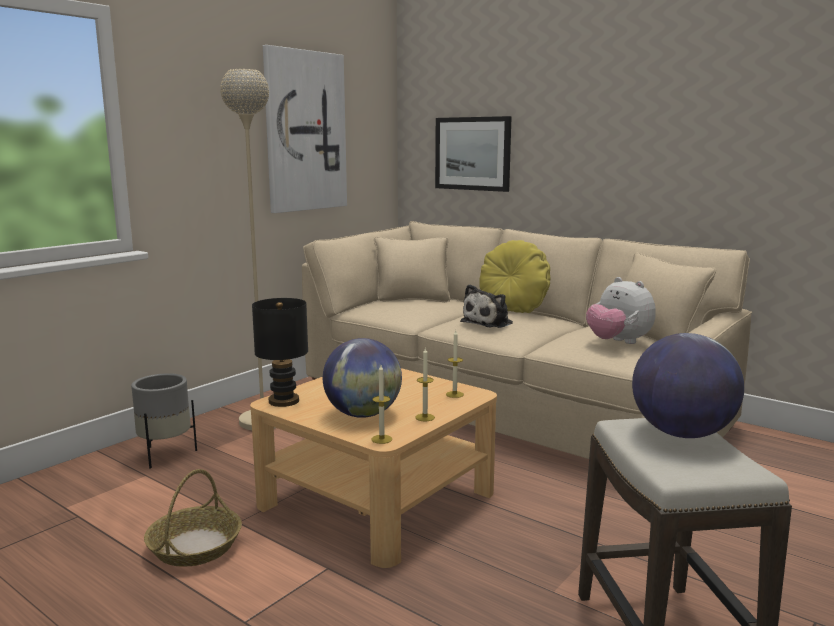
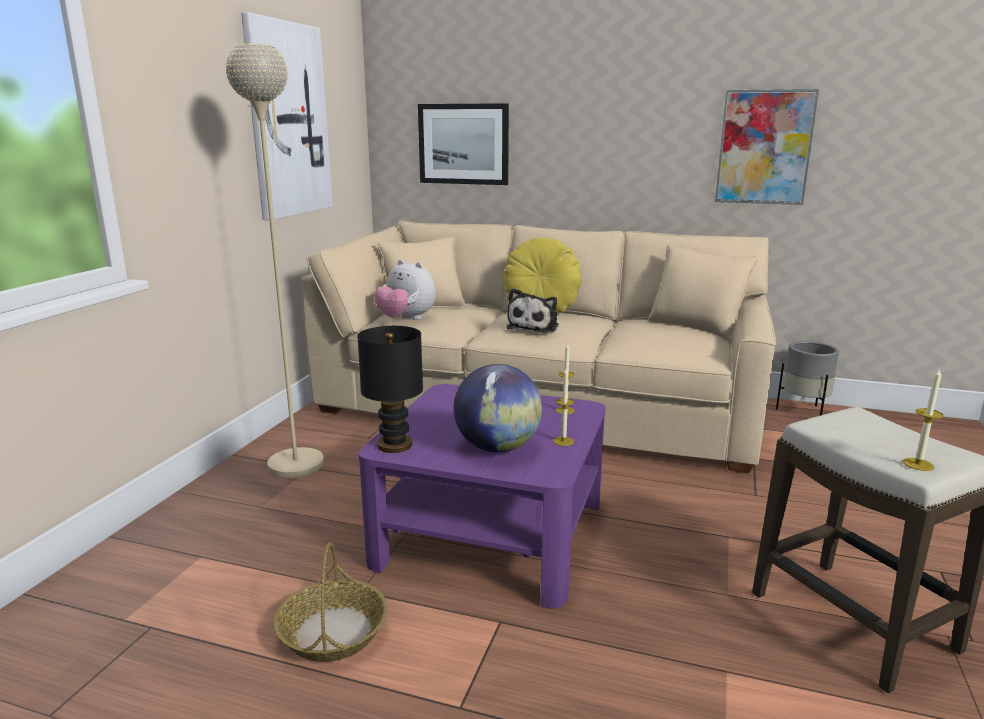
camera: 20 degrees left, 5 degrees up
grey planter [131,373,197,469] -> grey planter moved to [776,341,839,415]
beige coffee table [250,368,497,568] -> purple coffee table [358,384,606,608]
candle [371,365,392,444] -> candle moved to [903,367,944,471]
plush toy [586,277,656,344] -> plush toy moved to [374,260,436,320]
globe [632,333,744,438] -> none
none -> picture [715,89,819,205]

